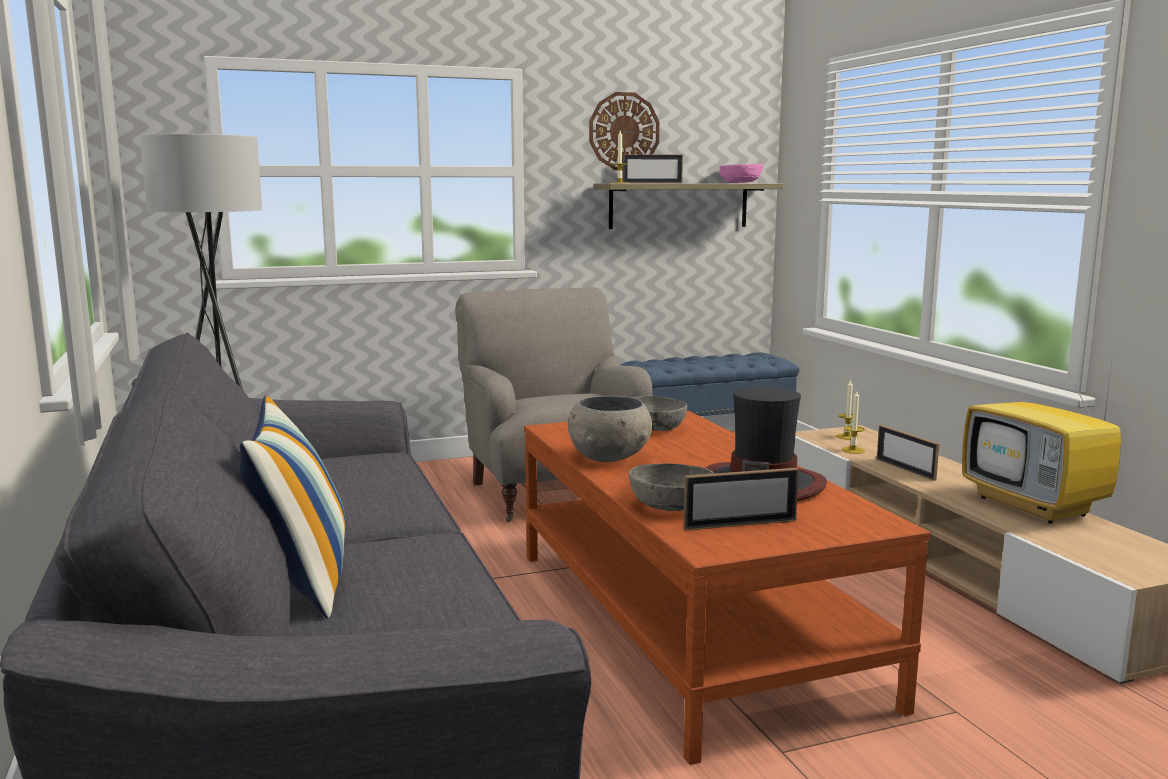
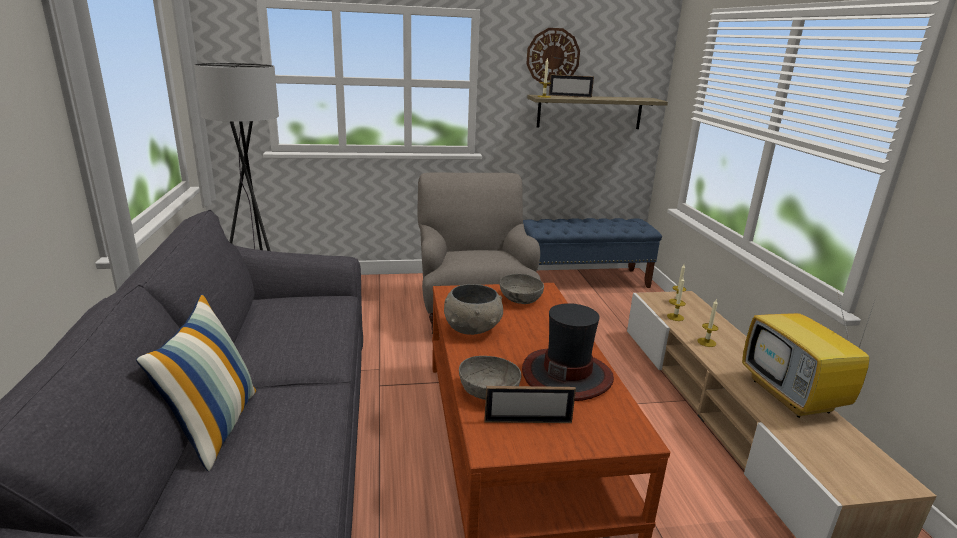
camera: 10 degrees right, 10 degrees up
pink bowl [719,164,763,183] -> none
picture frame [877,425,939,481] -> candle [698,300,718,347]

